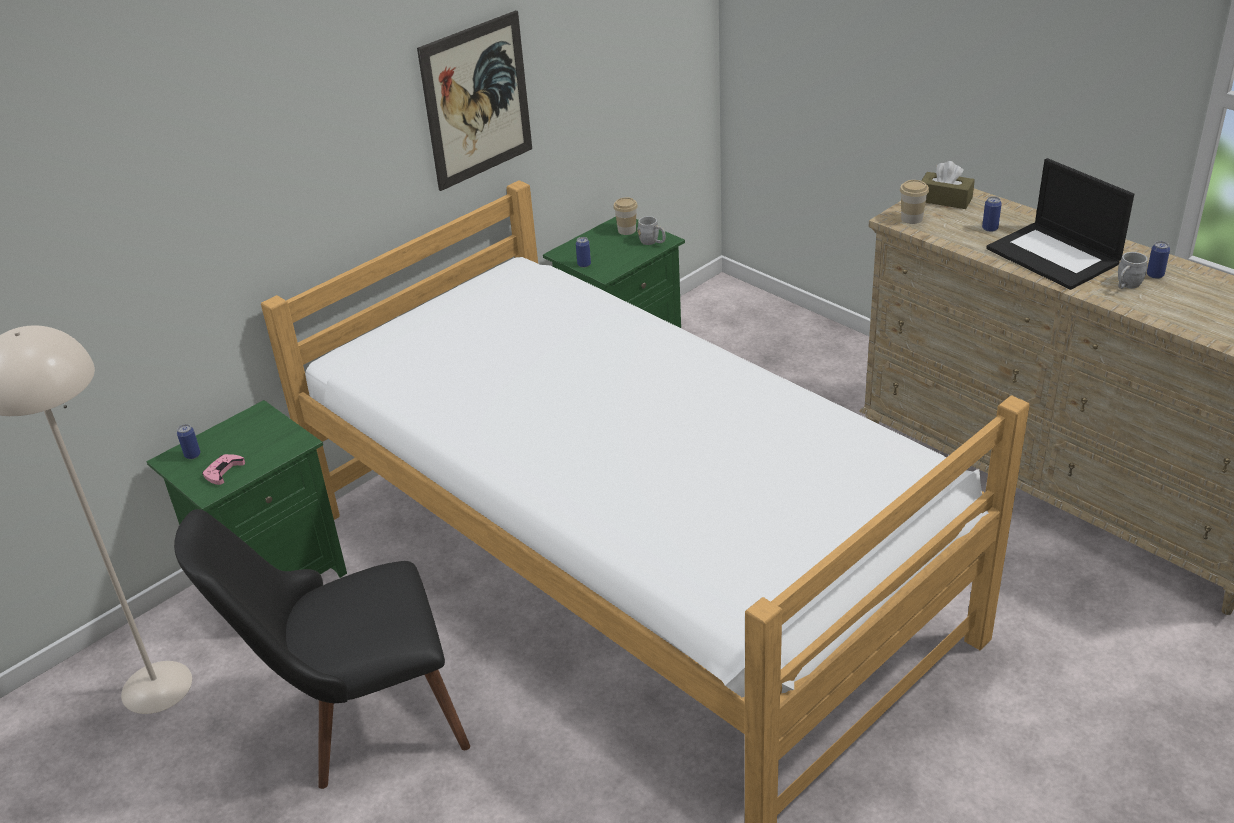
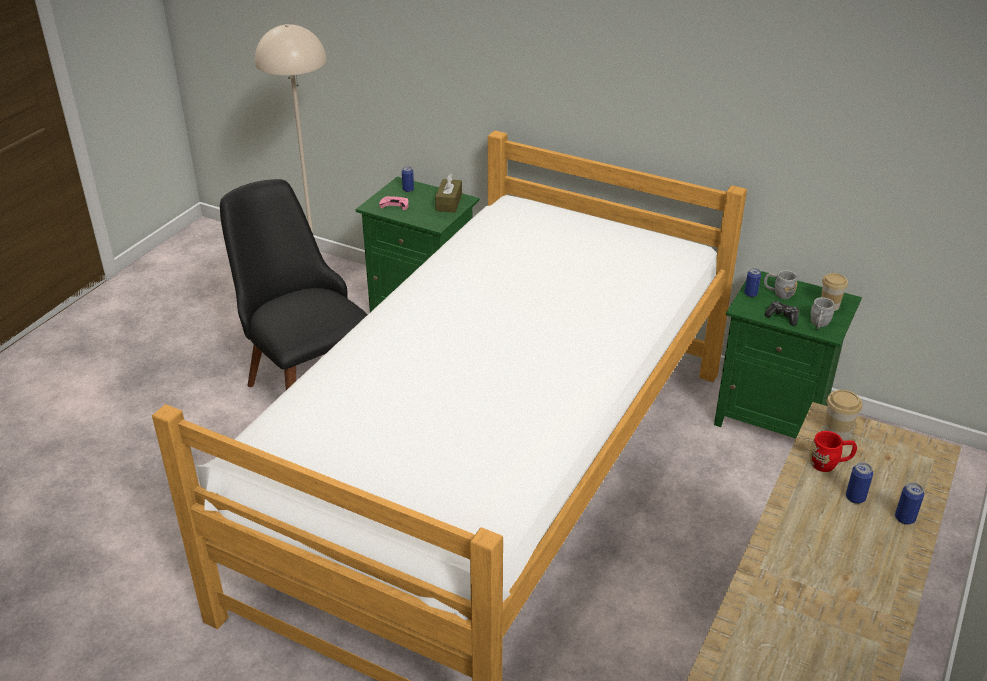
camera: 70 degrees right, 0 degrees up
picture [417,10,532,191] -> none
brown tissue box [921,161,975,209] -> brown tissue box moved to [435,173,462,212]
laptop [986,158,1134,290] -> none
grey mug [1118,252,1148,289] -> grey mug moved to [764,270,797,299]
can [1147,241,1170,279] -> can moved to [895,482,924,525]
none -> game controller [764,301,799,326]
none -> red mug [810,431,857,472]

